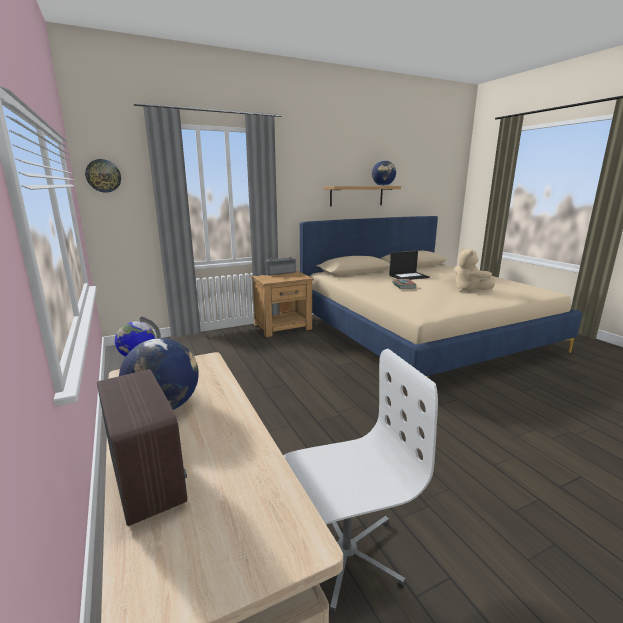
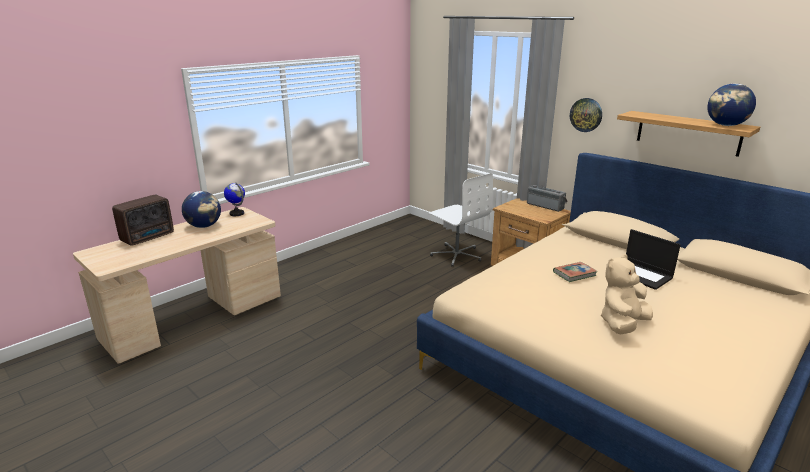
camera: 70 degrees right, 5 degrees up
wall clock [85,159,121,193] -> wall clock moved to [570,98,602,132]
white office chair [283,349,438,615] -> white office chair moved to [428,173,493,266]

